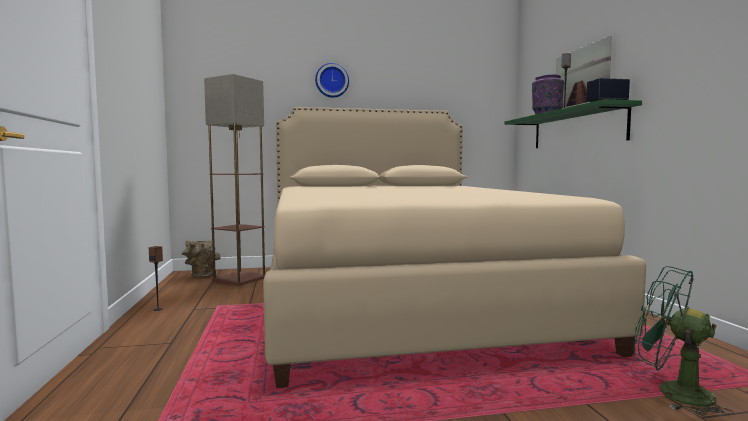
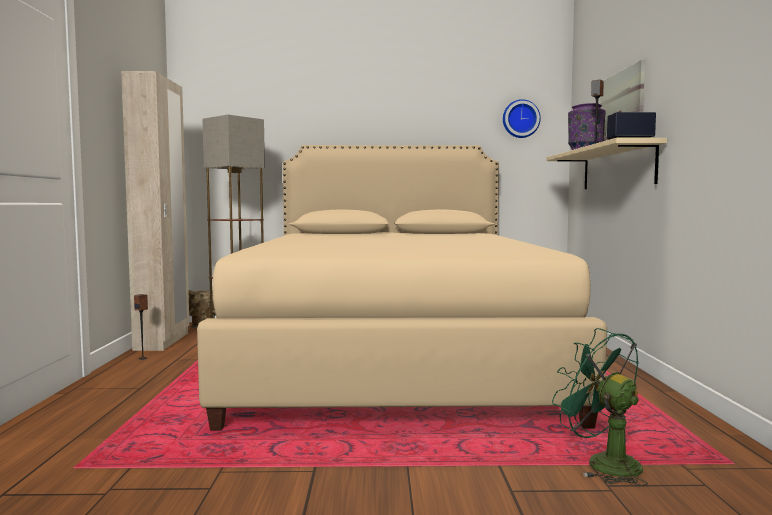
camera: 10 degrees right, 0 degrees up
wall clock [315,63,349,98] -> wall clock moved to [503,99,541,138]
green shelf [504,99,642,148] -> beige shelf [546,138,667,189]
none -> beige wardrobe [121,71,190,351]

